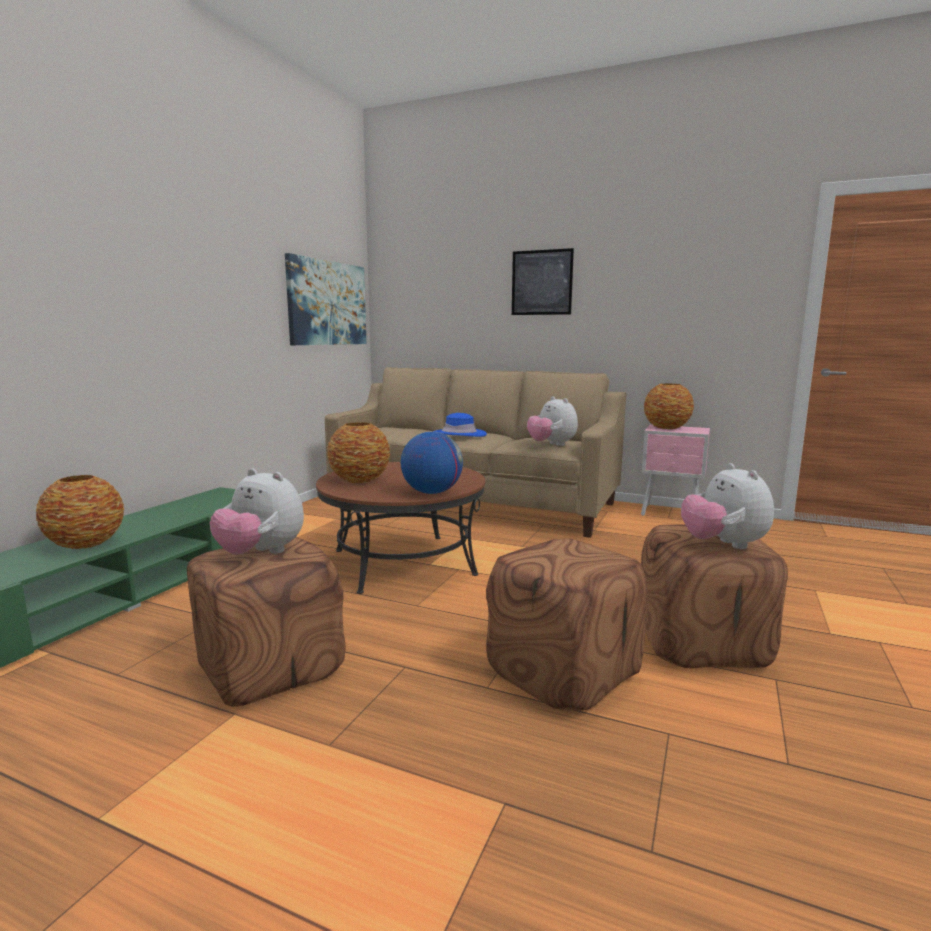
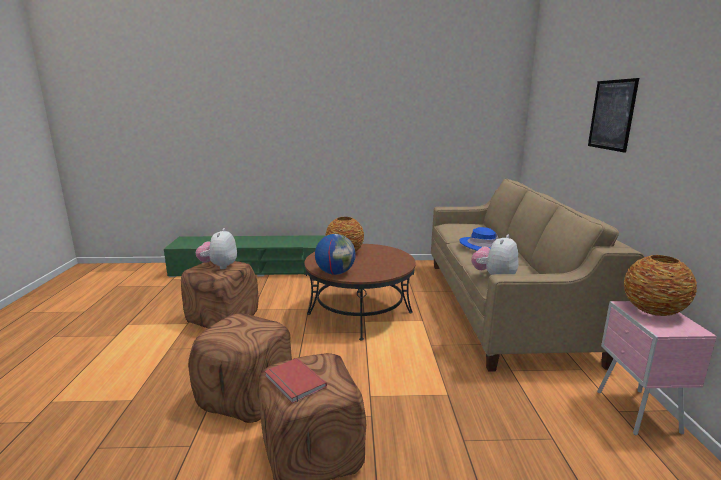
camera: 65 degrees right, 5 degrees up
vase [36,475,124,549] -> none
picture [285,253,367,345] -> none
plush toy [681,463,774,549] -> red book [265,358,327,403]

